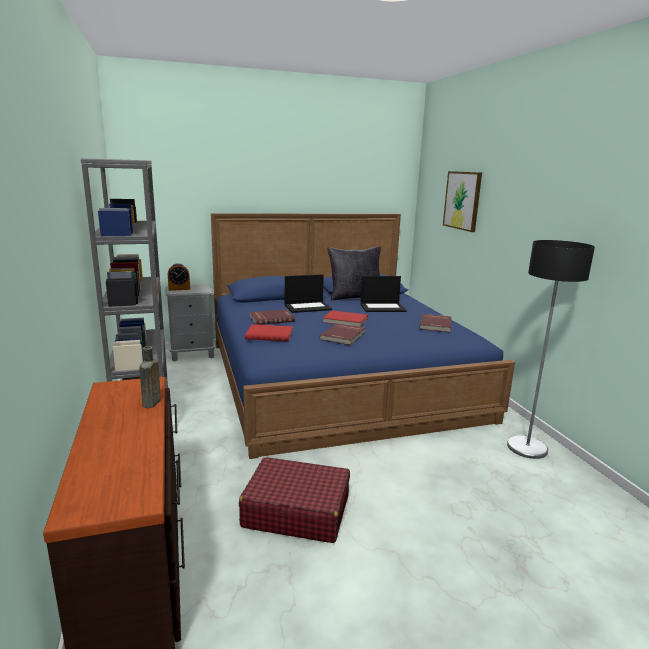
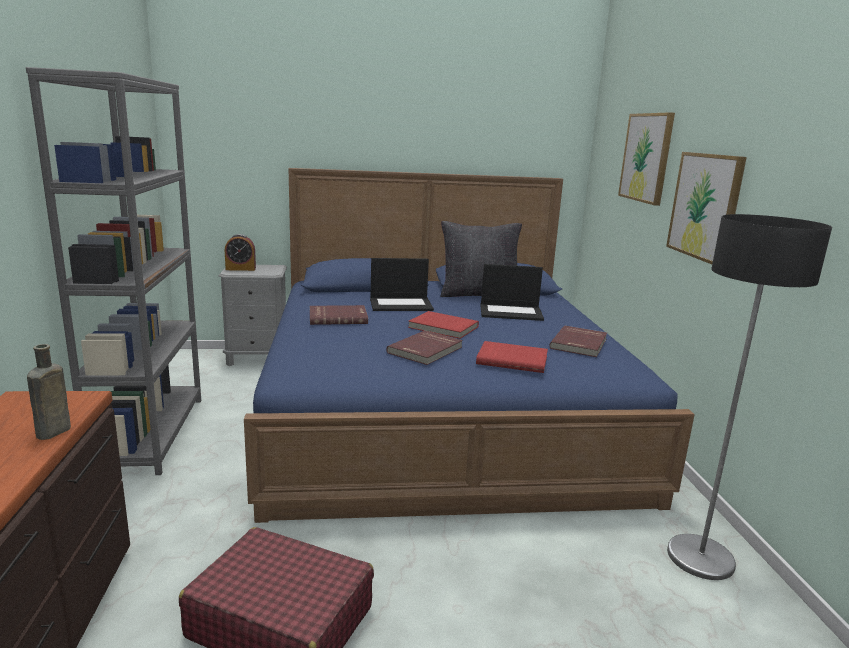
camera: 10 degrees right, 0 degrees up
red book [245,324,293,341] -> red book moved to [476,341,548,373]
none -> picture [666,152,747,264]

